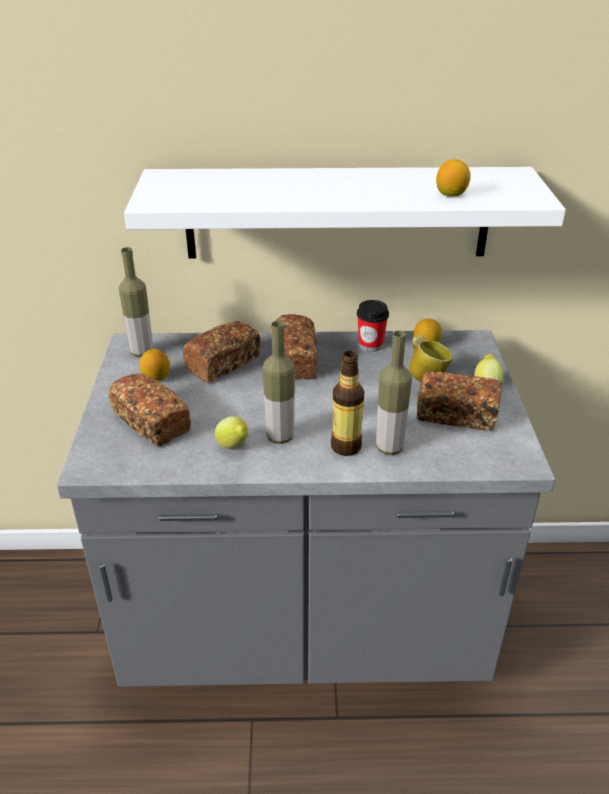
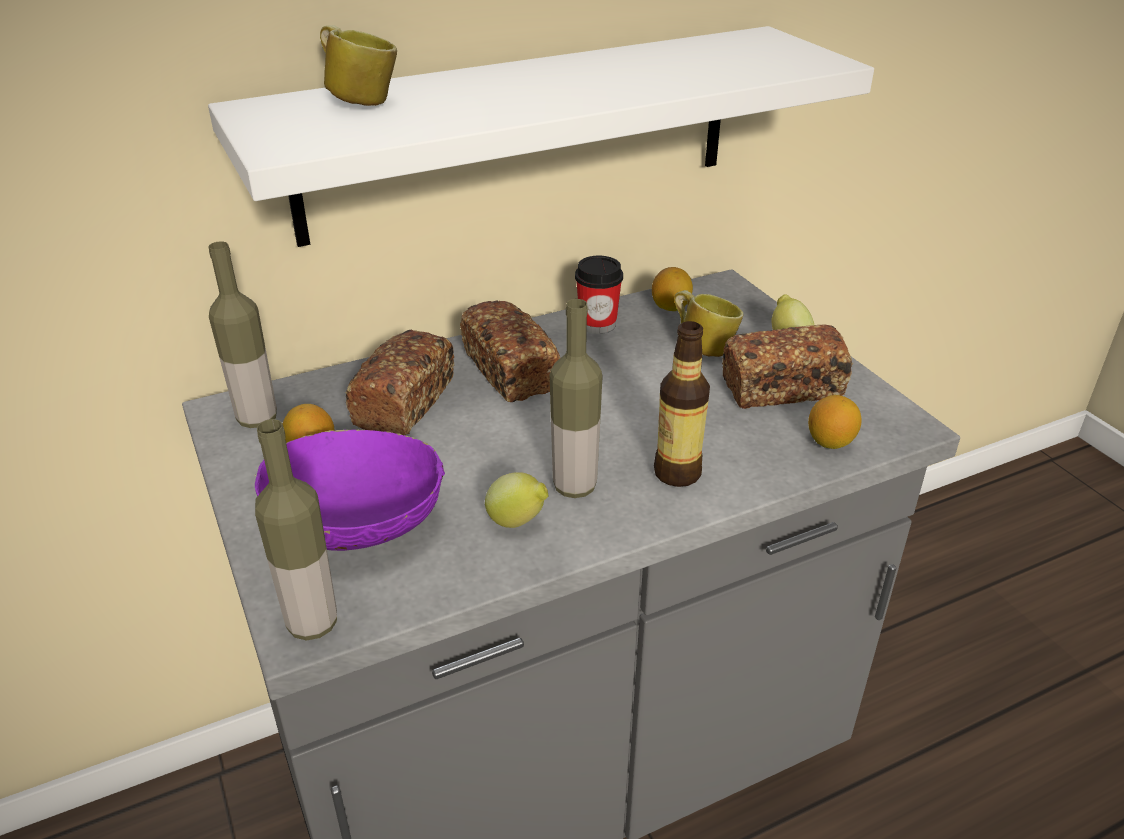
camera: 25 degrees left, 0 degrees up
bread [108,373,191,446] -> purple bowl [254,429,445,551]
bottle [376,331,412,455] -> bottle moved to [255,419,337,641]
lemon [436,159,471,196] -> lemon moved to [808,395,861,449]
none -> mug [320,25,397,106]

